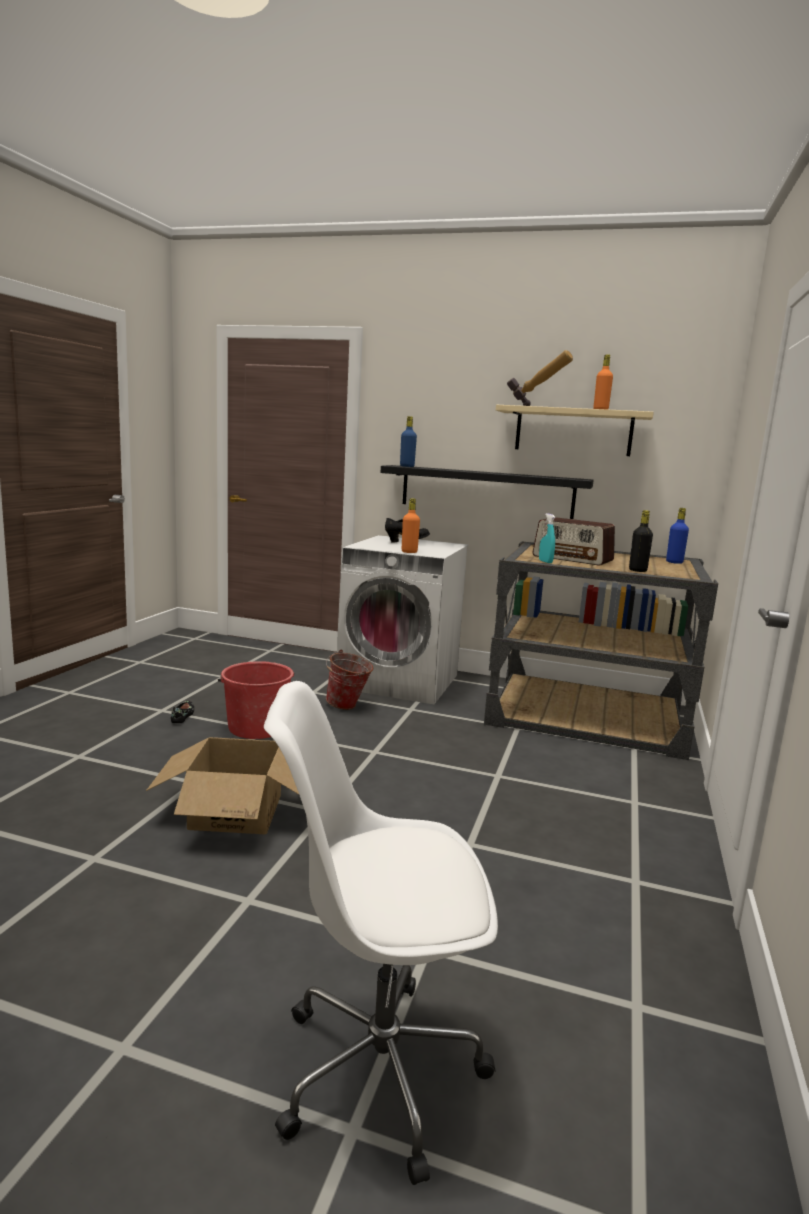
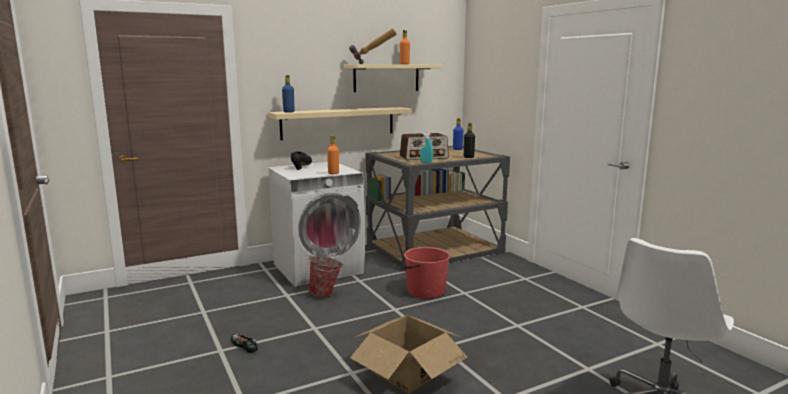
camera: 45 degrees left, 0 degrees up
red bucket [218,661,295,739] -> red bucket moved to [403,247,450,299]
black shelf [380,465,594,519] -> beige shelf [268,107,412,140]

